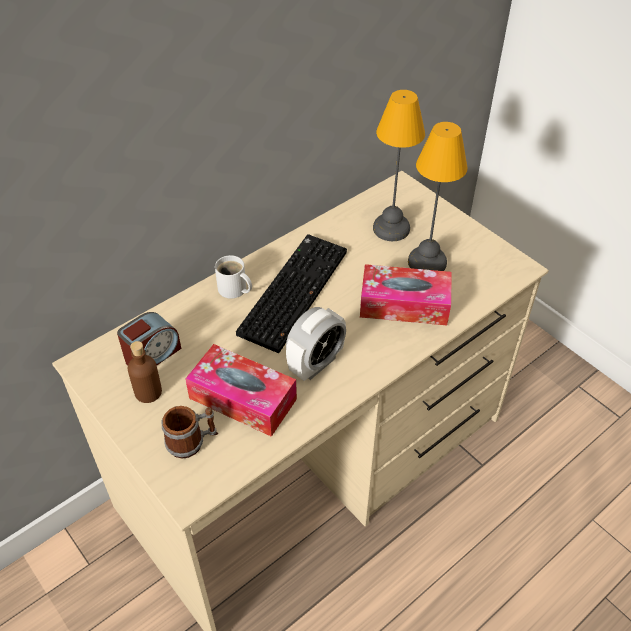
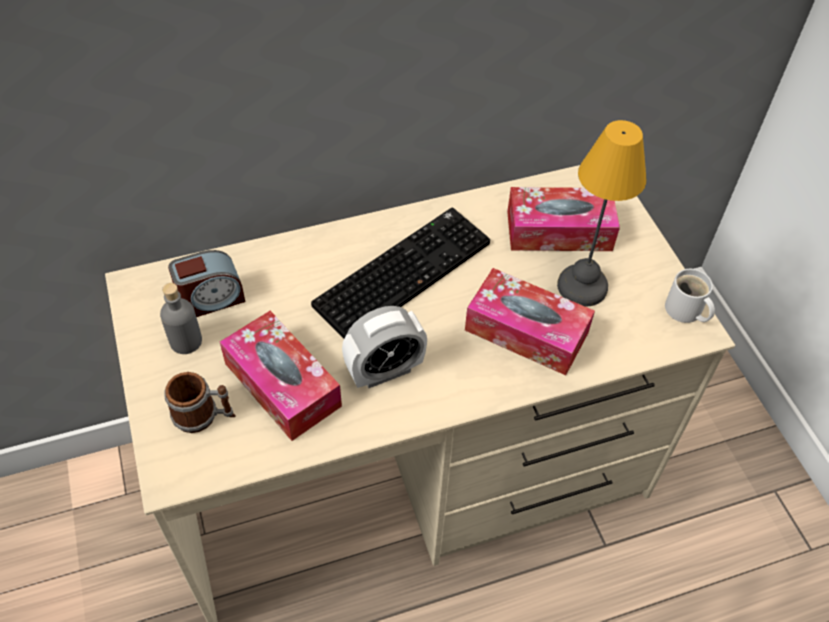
camera: 20 degrees right, 5 degrees up
brown bottle [128,341,162,403] -> grey bottle [160,283,202,354]
white mug [215,255,252,299] -> white mug moved to [665,269,715,323]
table lamp [373,90,425,241] -> tissue box [507,187,620,251]

